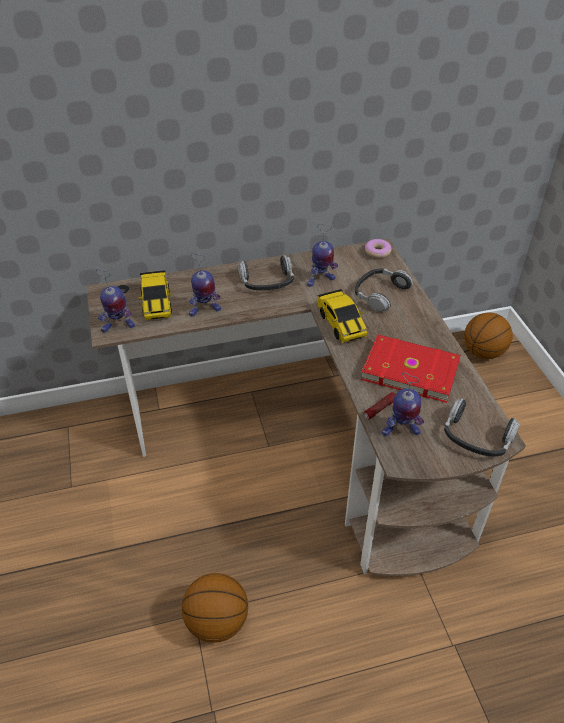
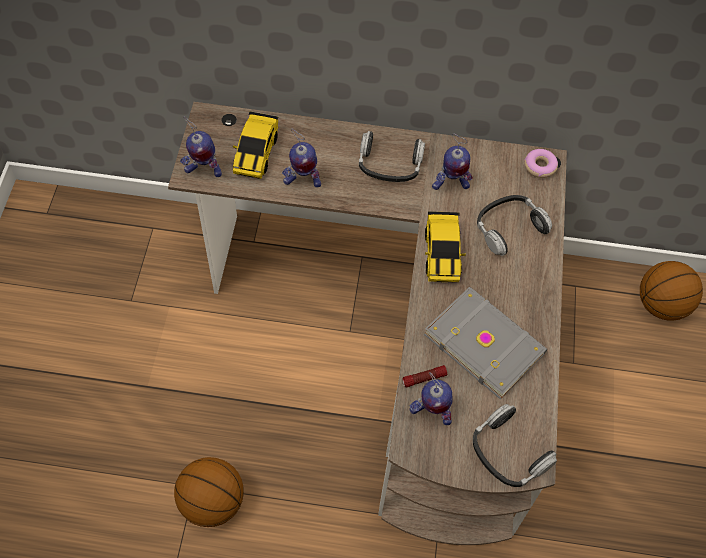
camera: 20 degrees right, 15 degrees up
red book [361,335,461,403] -> grey book [424,287,547,400]

